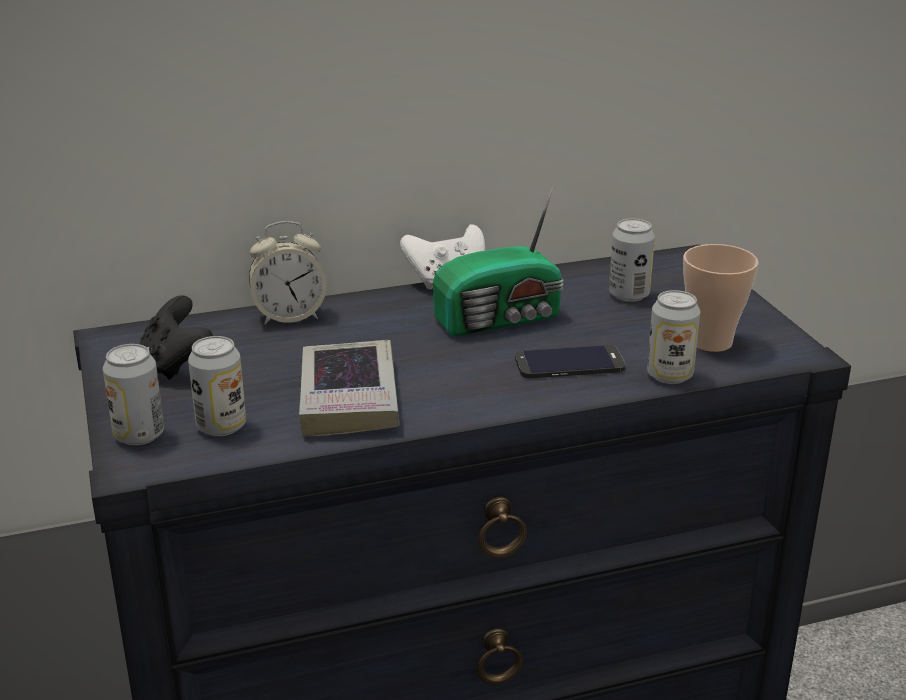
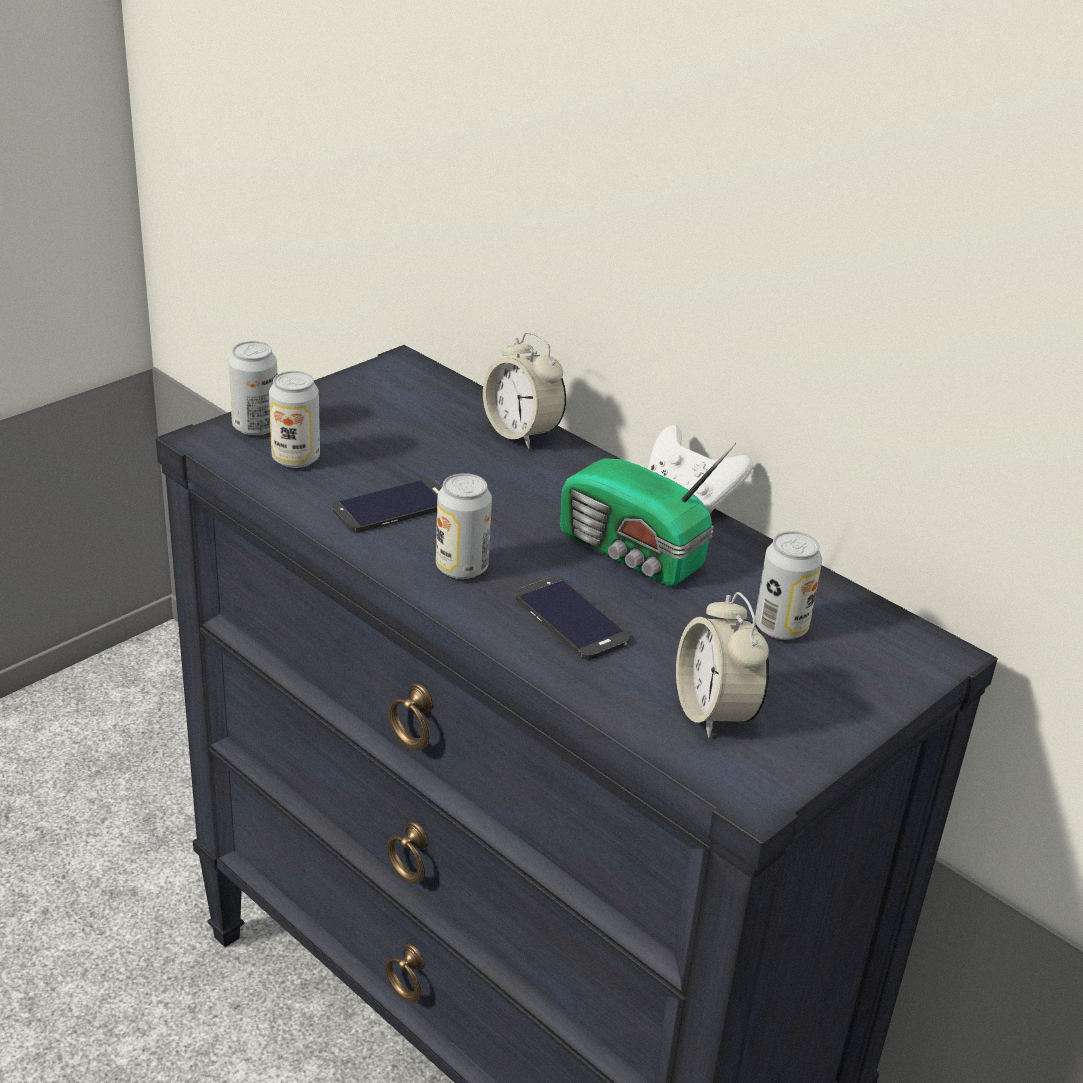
camera: 60 degrees right, 5 degrees up
black game controller [140,295,213,380] -> none
book [299,340,400,437] -> phone [332,478,442,532]
can [647,290,700,384] -> can moved to [436,473,492,579]
cup [683,244,759,352] -> alarm clock [676,592,769,738]

